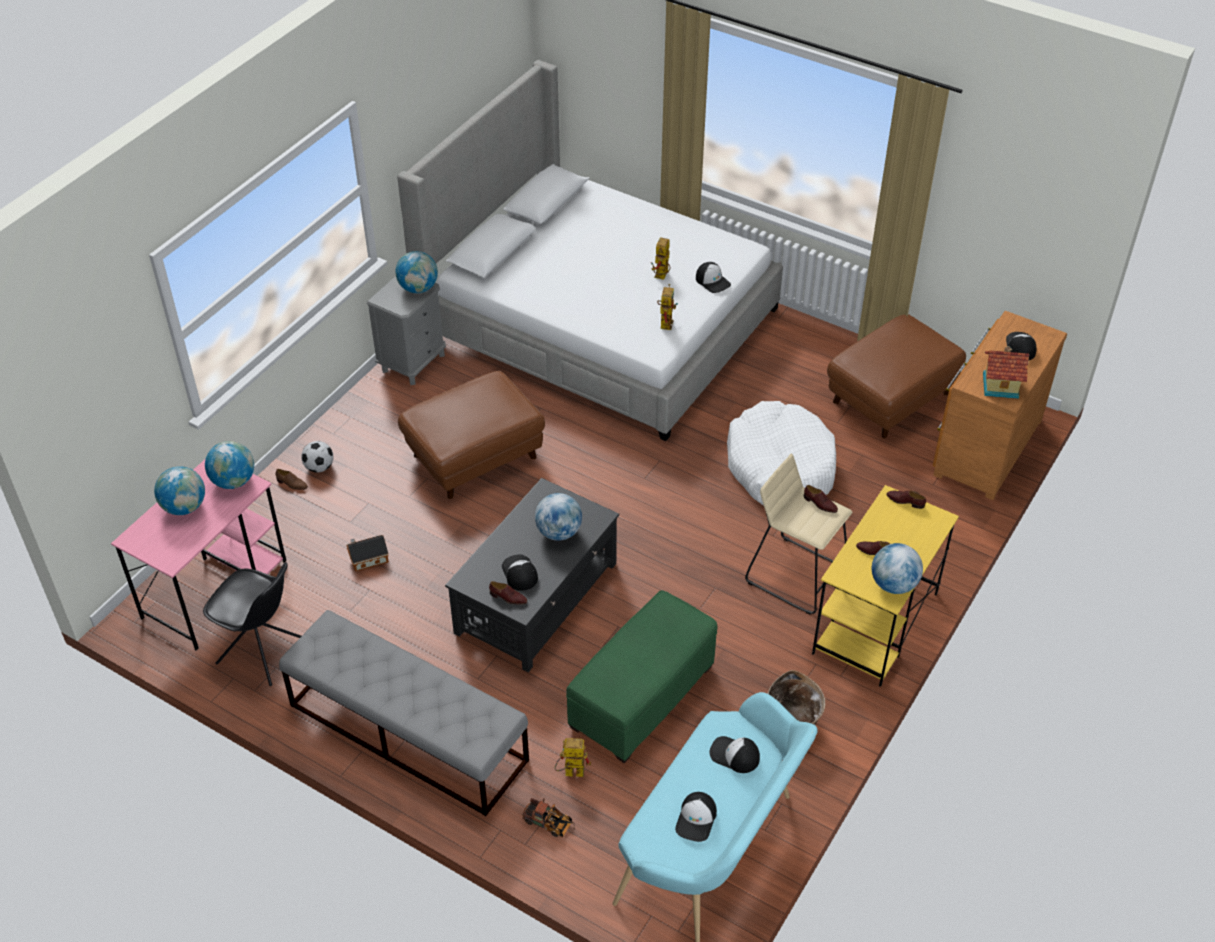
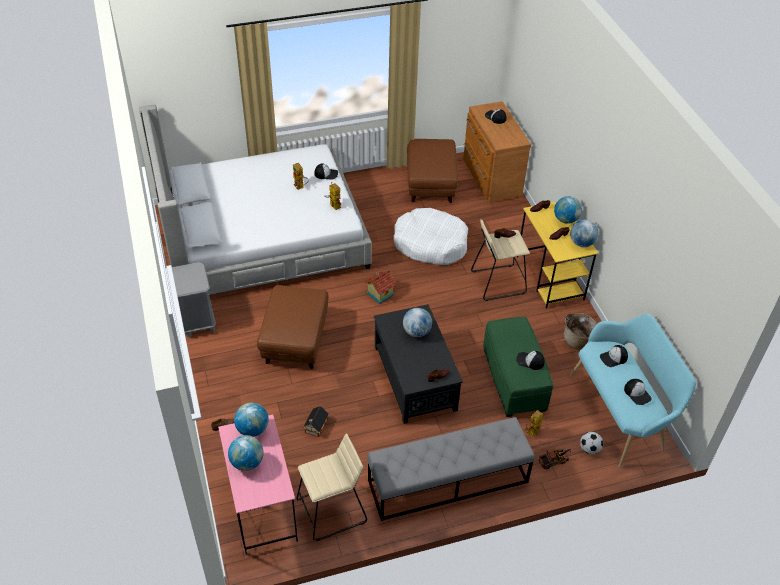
camera: 50 degrees left, 0 degrees up
black chair [203,562,301,686] -> beige stool [296,434,367,541]
football [301,441,333,472] -> football moved to [580,432,603,455]
globe [395,251,438,293] -> globe moved to [554,196,582,224]
cap [502,554,538,591] -> cap moved to [516,351,545,370]
toy house [983,346,1029,399] -> toy house moved to [364,270,397,304]

